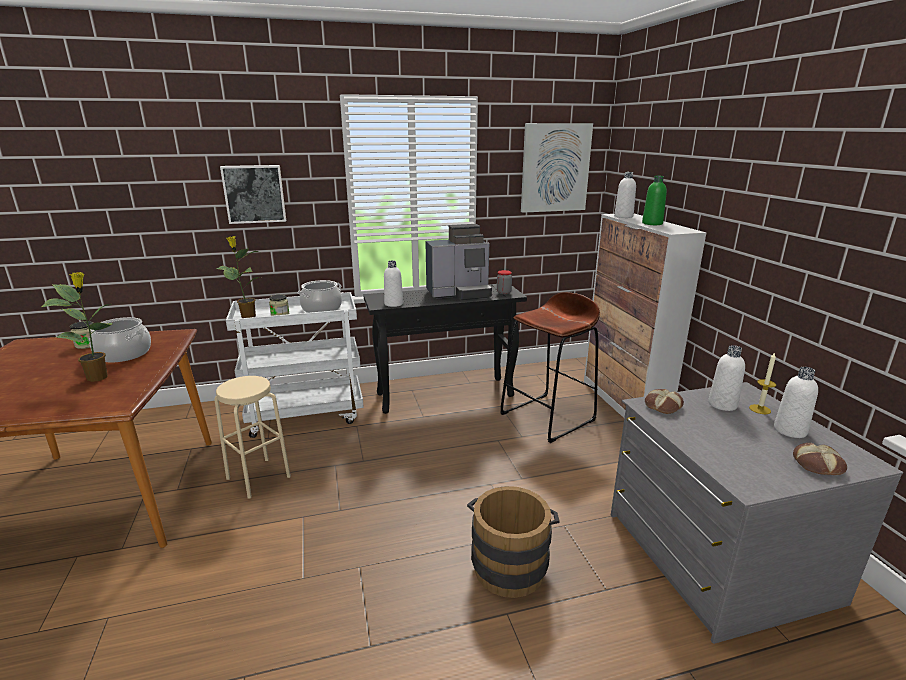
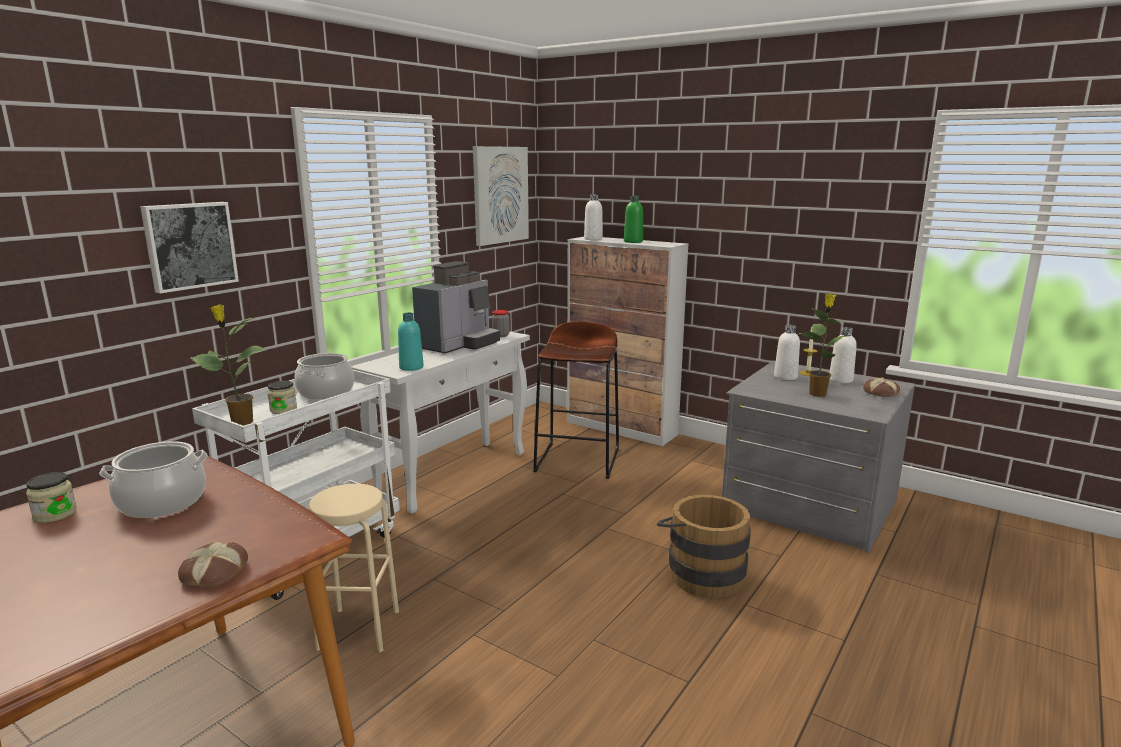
camera: 40 degrees left, 5 degrees down
potted plant [41,272,112,382] -> potted plant moved to [799,294,848,397]
black console table [363,284,527,414] -> white console table [352,331,530,514]
white bottle [384,261,403,307] -> turquoise bottle [398,312,423,371]
bread [645,389,684,414] -> bread moved to [178,542,248,587]

